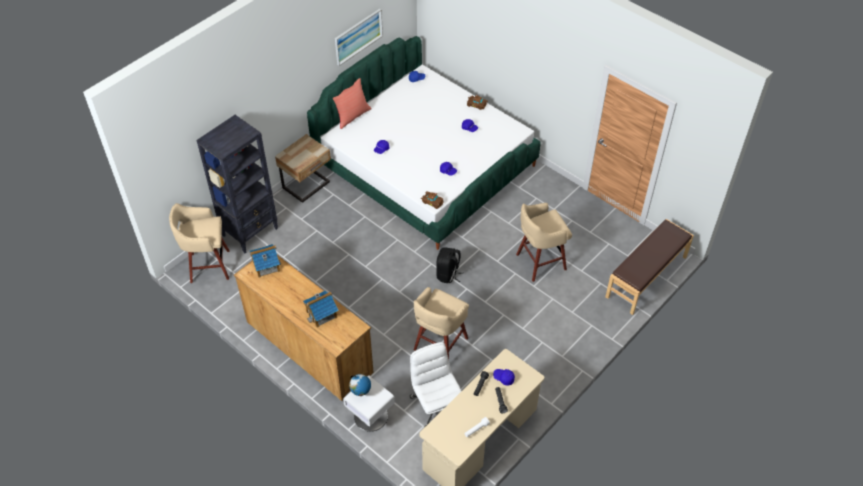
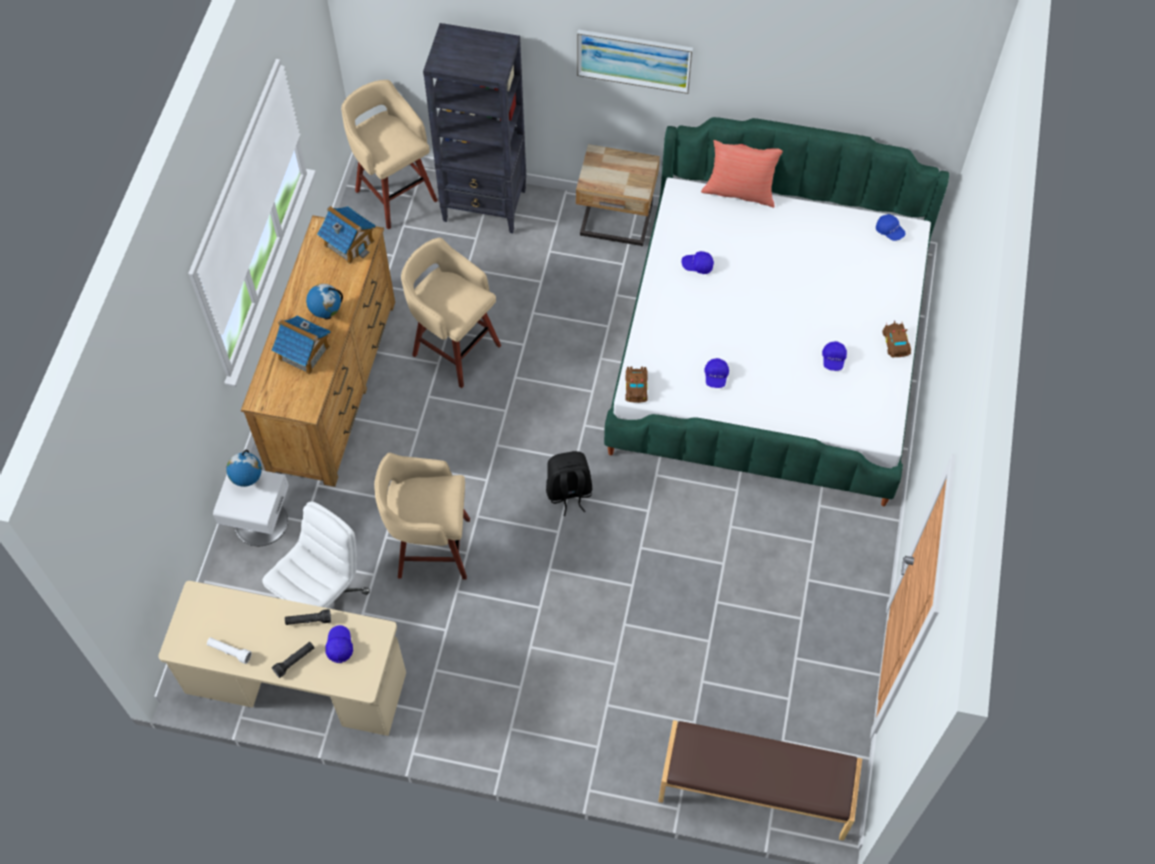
camera: 60 degrees right, 10 degrees up
picture [335,9,383,66] -> picture moved to [577,29,693,94]
beige stool [516,203,572,282] -> beige stool moved to [401,238,501,388]
none -> globe [306,284,343,320]

